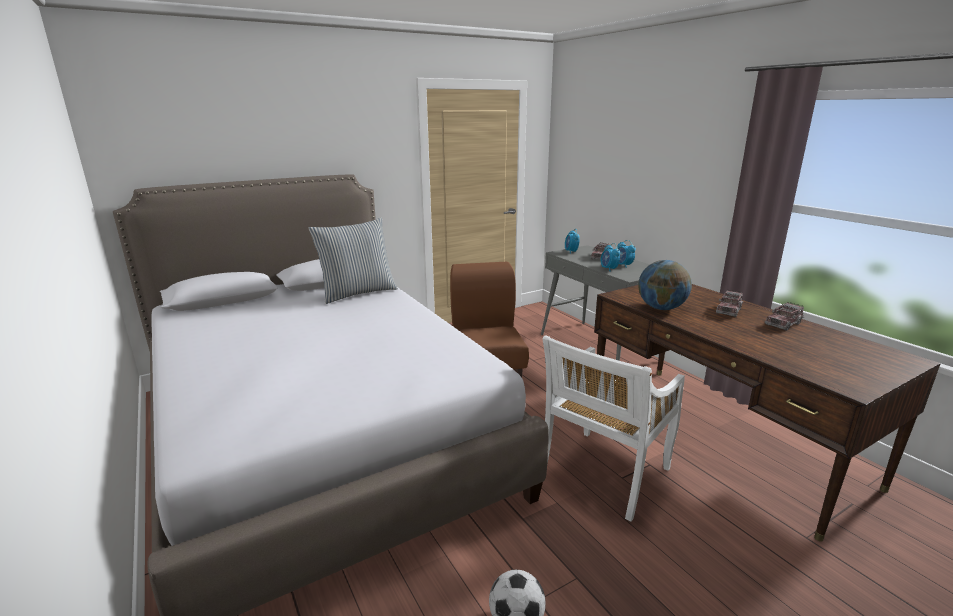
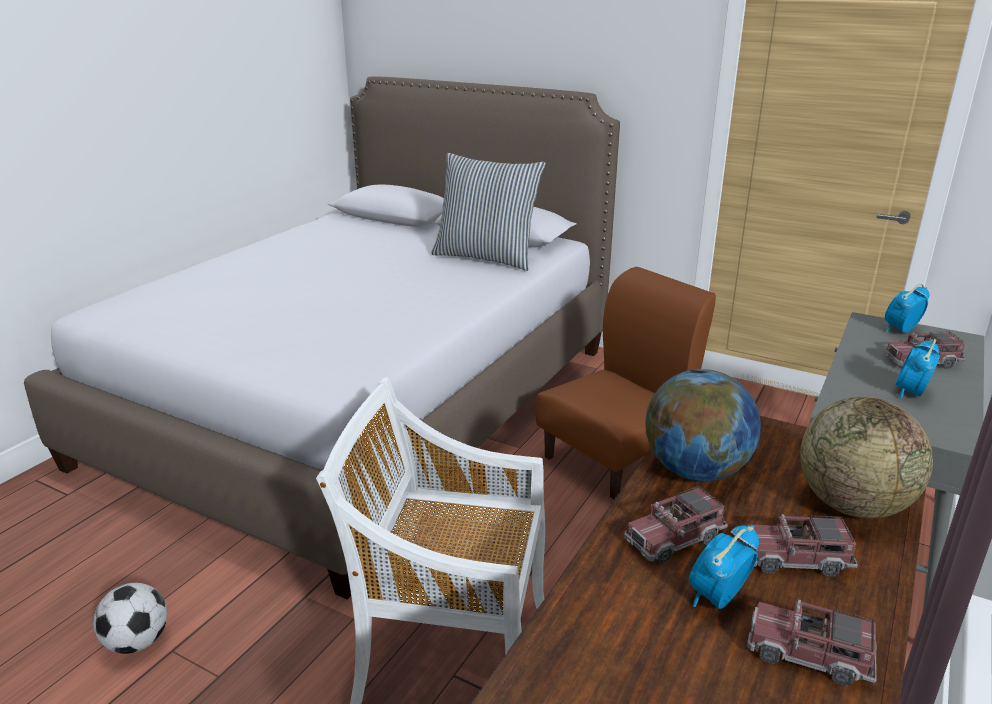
camera: 60 degrees right, 5 degrees up
alarm clock [601,243,620,272] -> alarm clock moved to [689,525,759,609]
none -> toy truck [624,486,728,563]
none -> globe [800,397,933,518]

